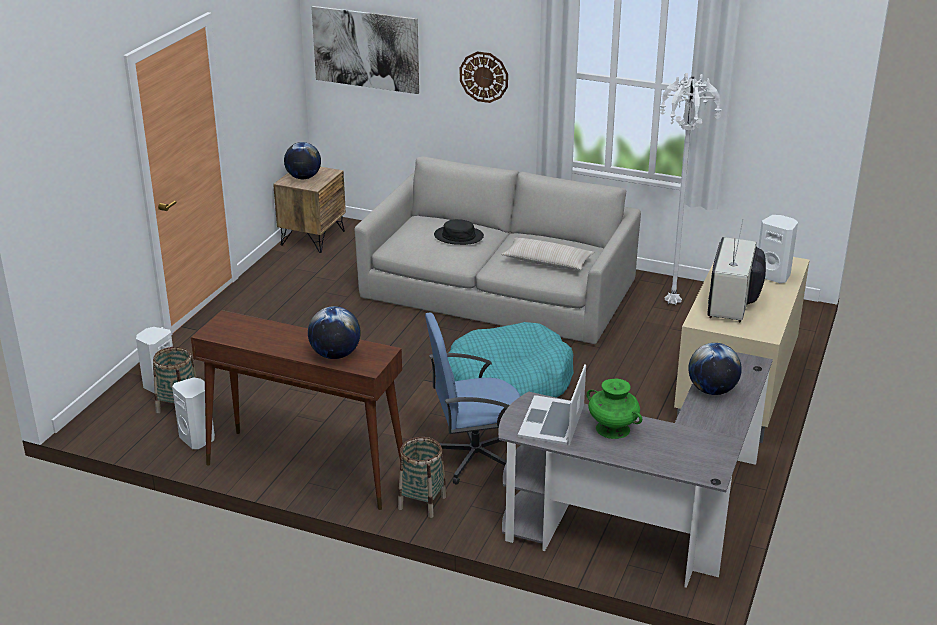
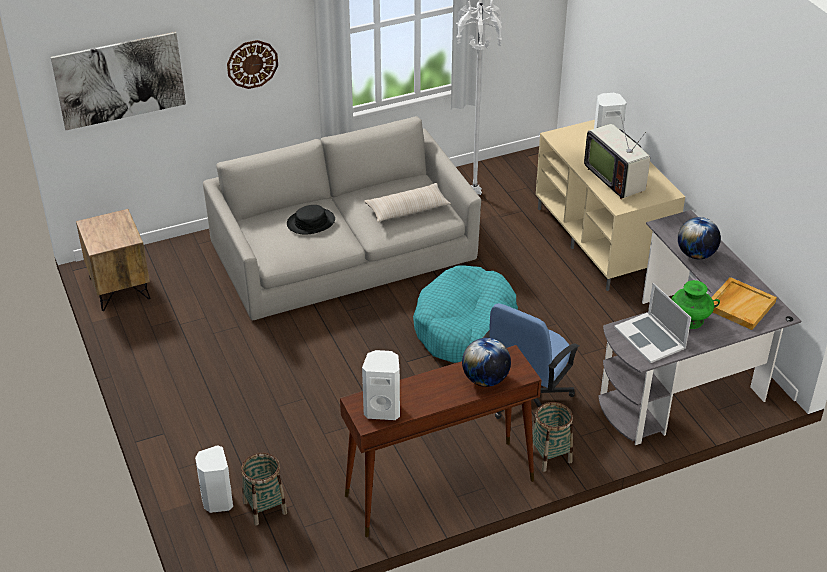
camera: 45 degrees left, 10 degrees up
white speaker [172,377,215,449] -> white speaker moved to [362,350,400,420]
globe [284,142,321,179] -> none
none -> beige tray [711,277,777,330]

